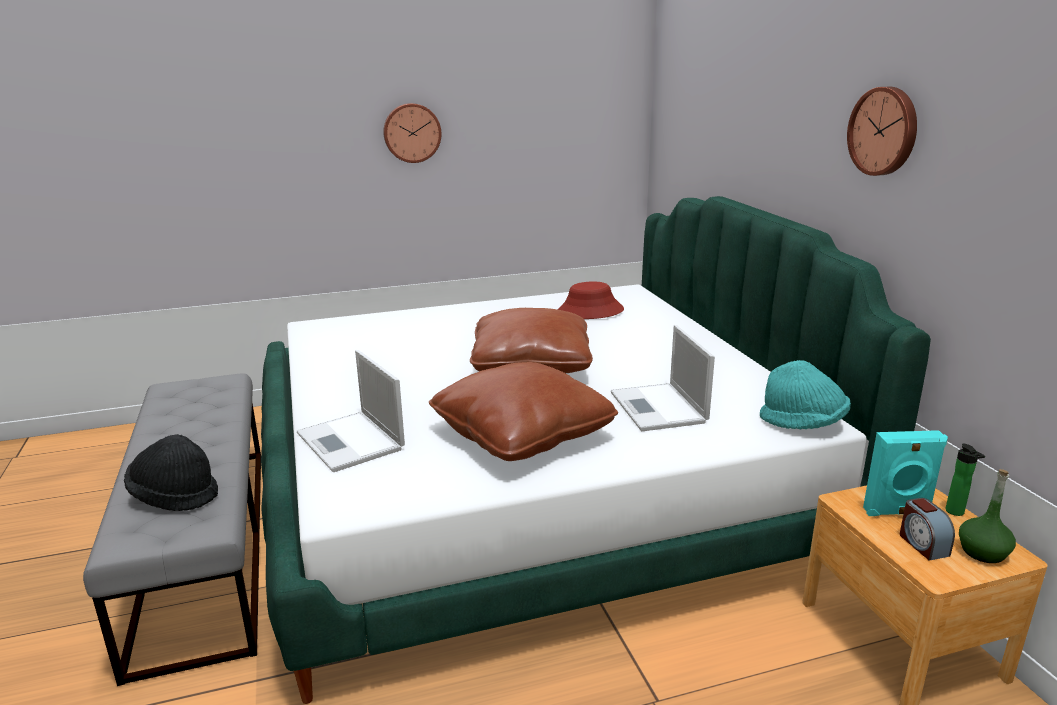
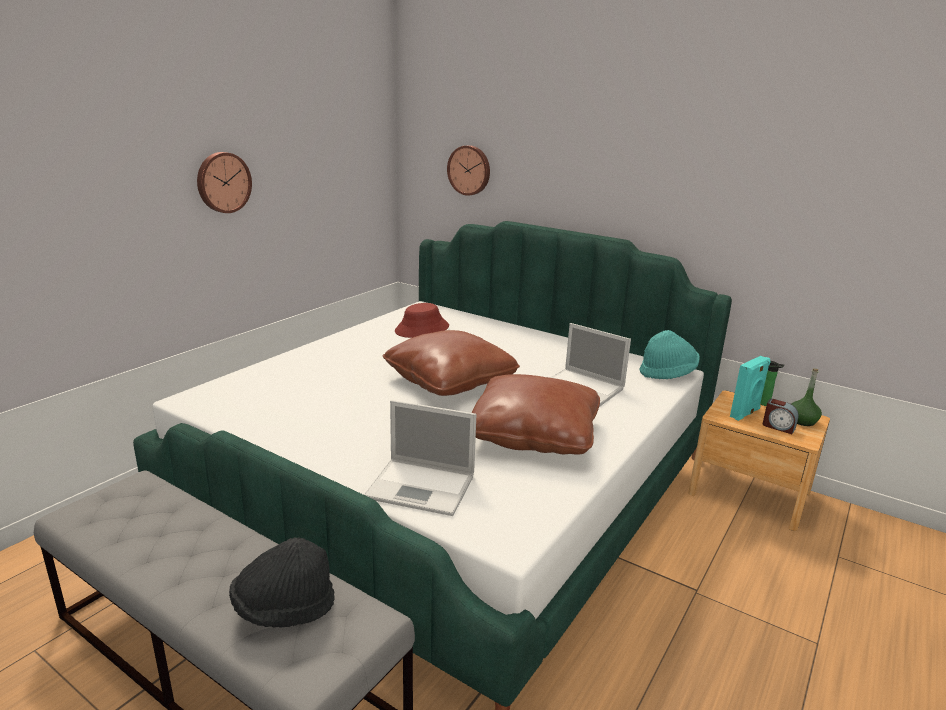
camera: 40 degrees left, 0 degrees up
wall clock [847,87,917,176] -> wall clock moved to [447,145,490,196]

